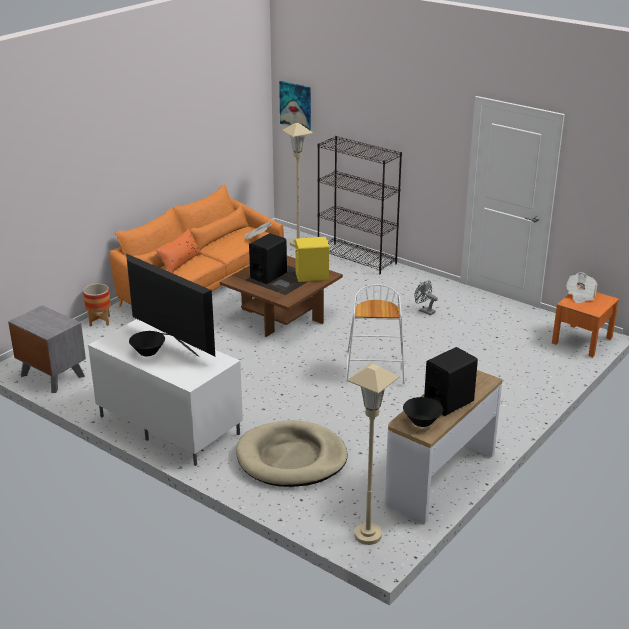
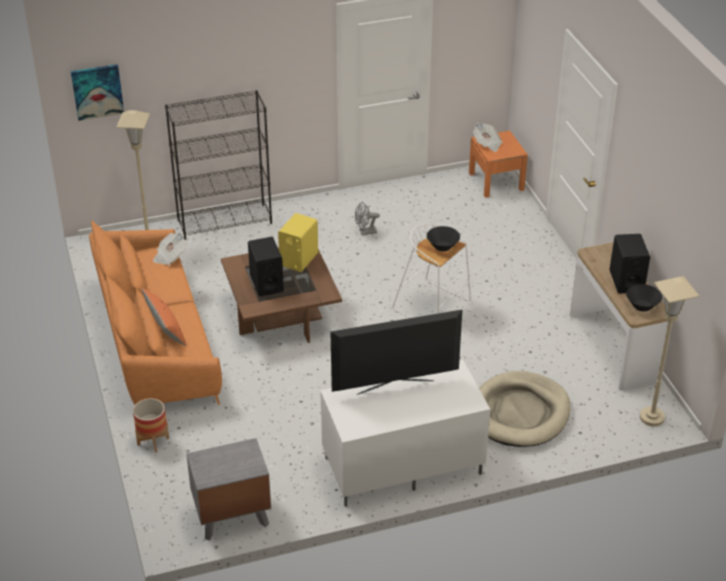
camera: 55 degrees left, 10 degrees up
black bowl [129,331,165,356] -> black bowl moved to [427,226,460,252]

